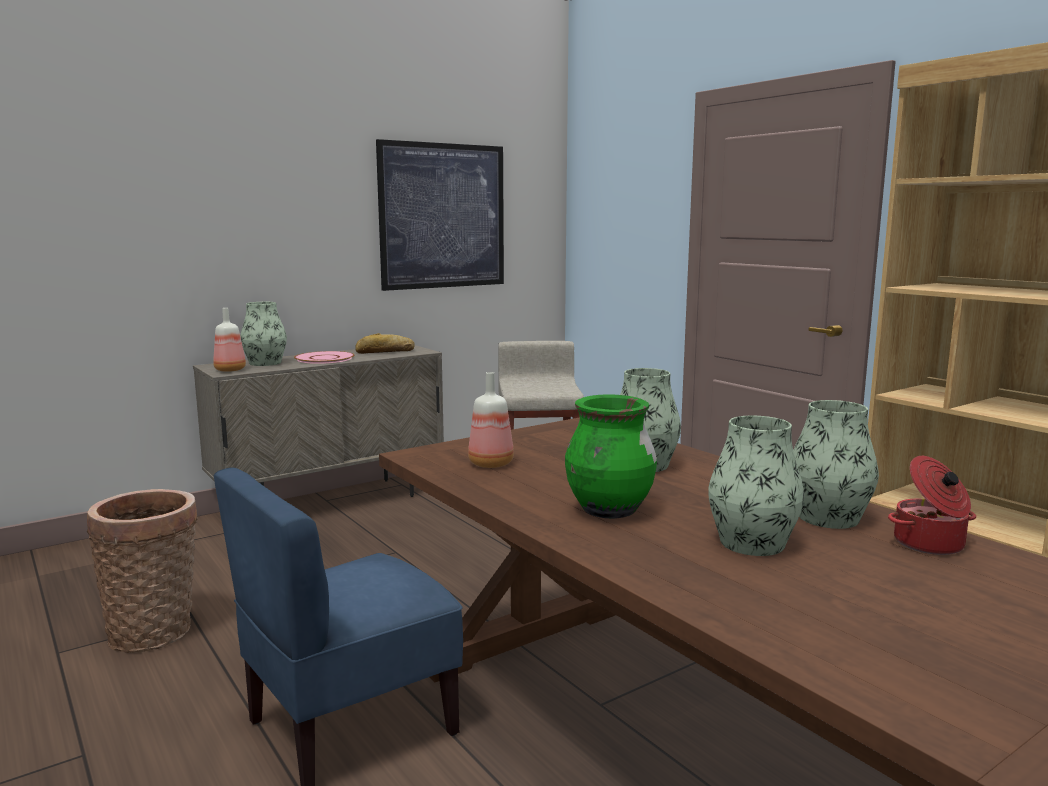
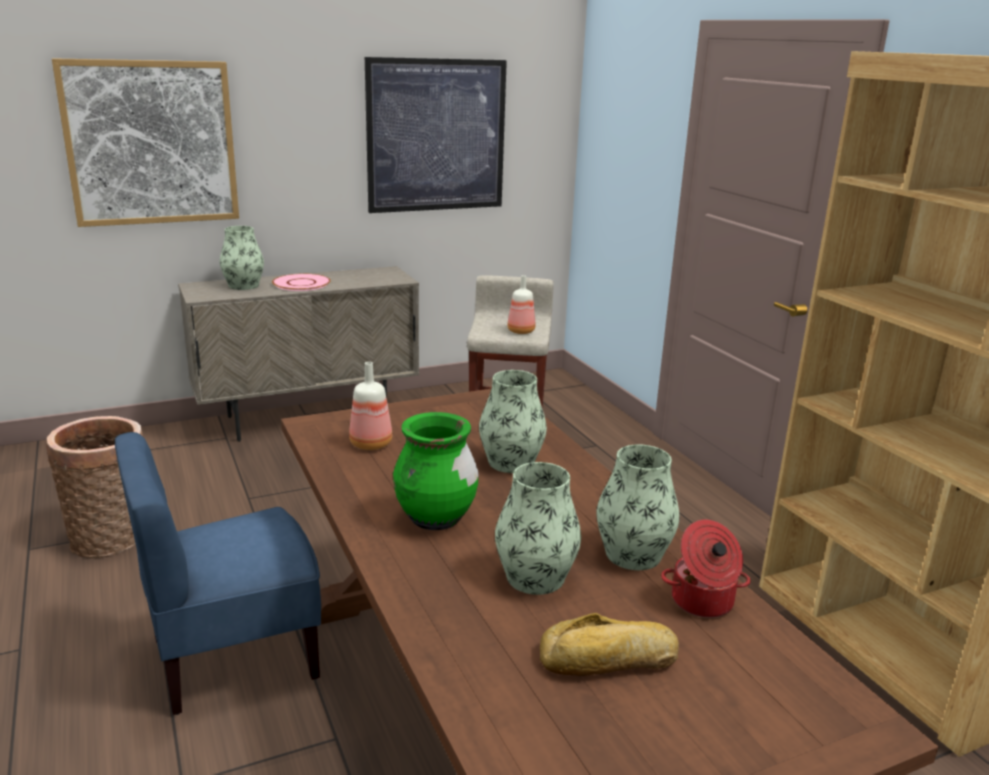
camera: 10 degrees right, 10 degrees up
bottle [213,308,246,372] -> bottle moved to [507,275,535,334]
bread [355,333,415,354] -> bread moved to [540,613,679,676]
none -> picture [52,58,239,227]

